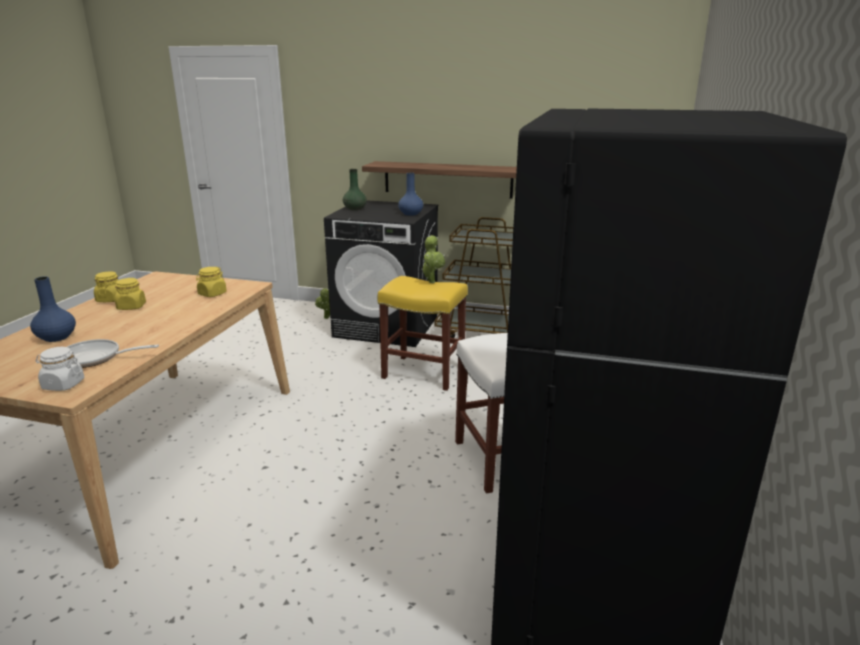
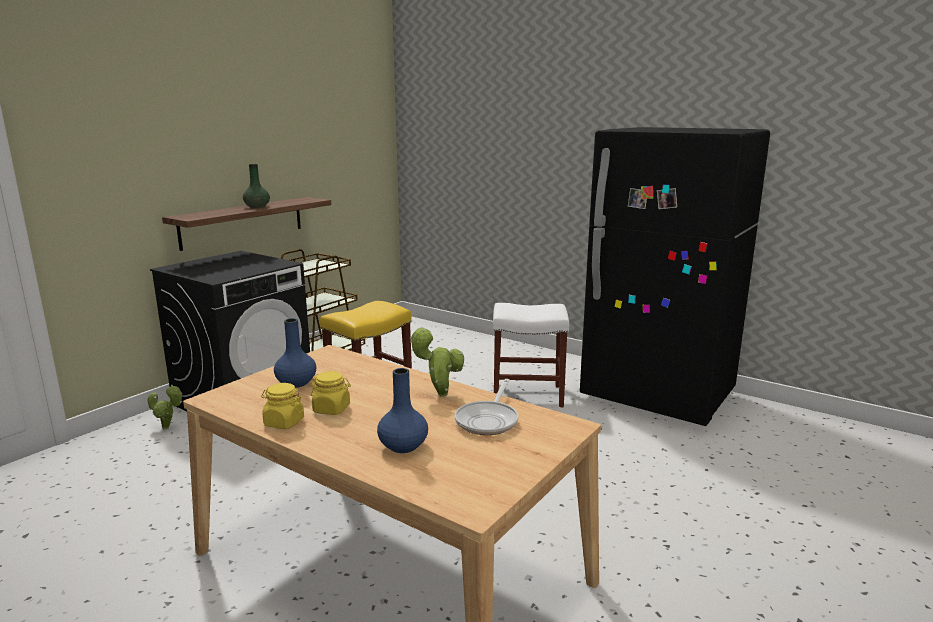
camera: 70 degrees left, 5 degrees down
white jar [36,347,85,391] -> none
yellow jar [196,267,227,297] -> none
green vase [343,169,367,210] -> green vase moved to [243,164,270,208]
blue vase [398,172,423,216] -> blue vase moved to [274,318,317,388]
potted plant [421,235,445,283] -> potted plant moved to [410,327,464,397]

